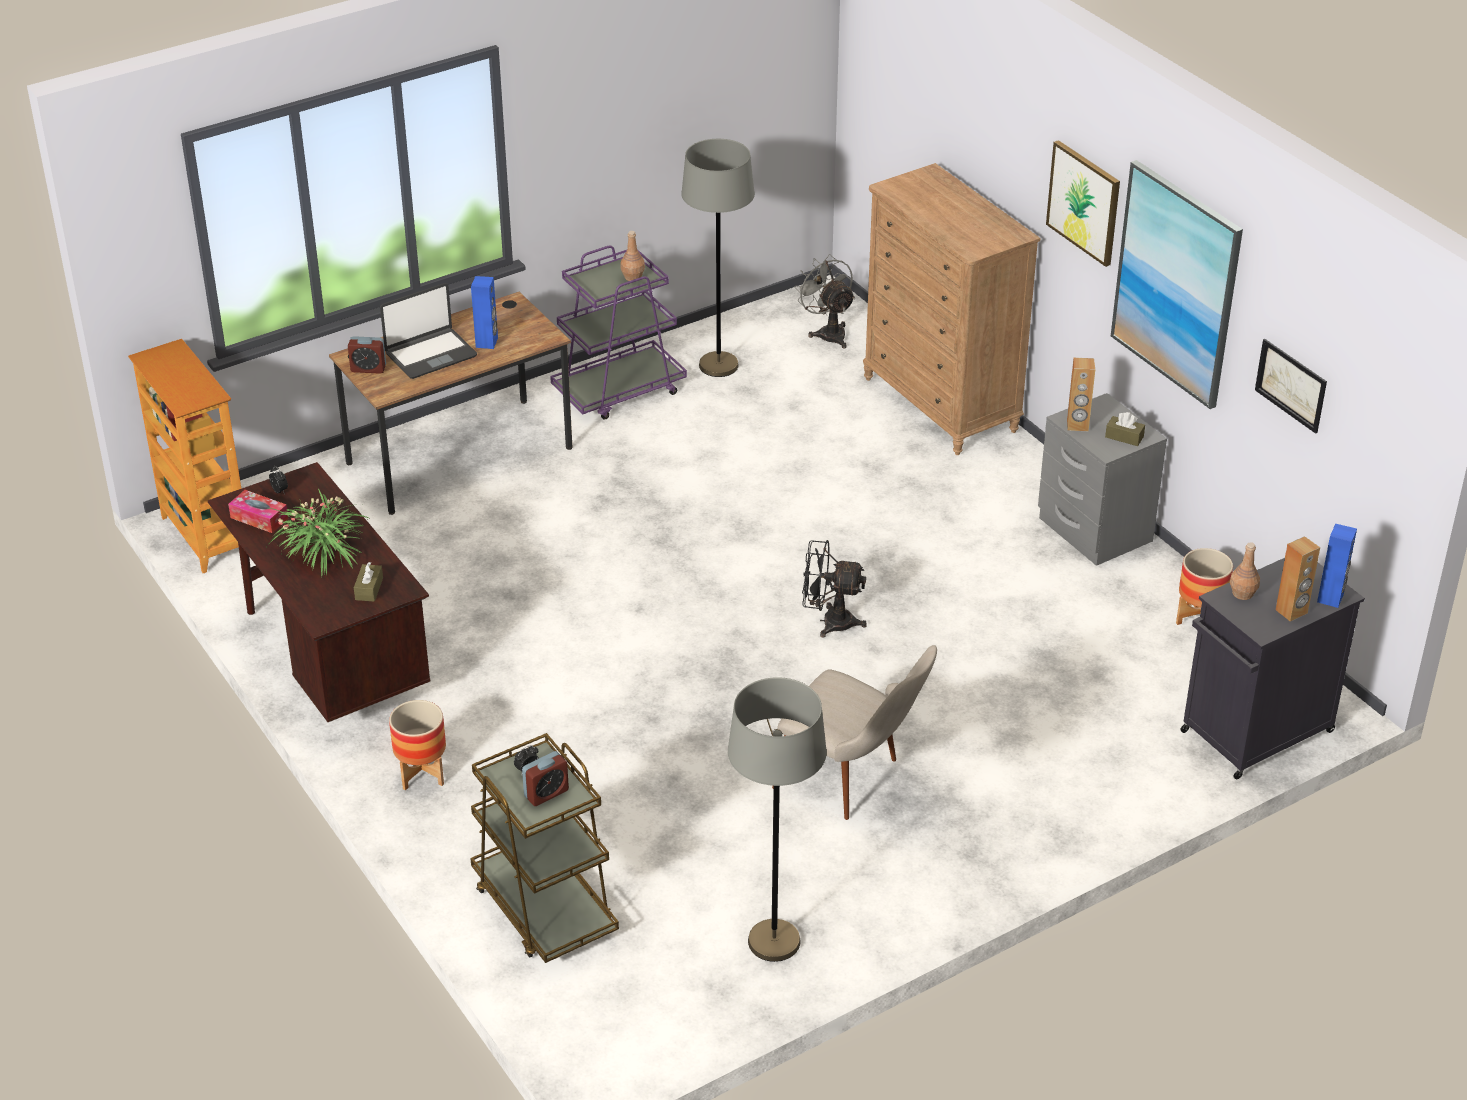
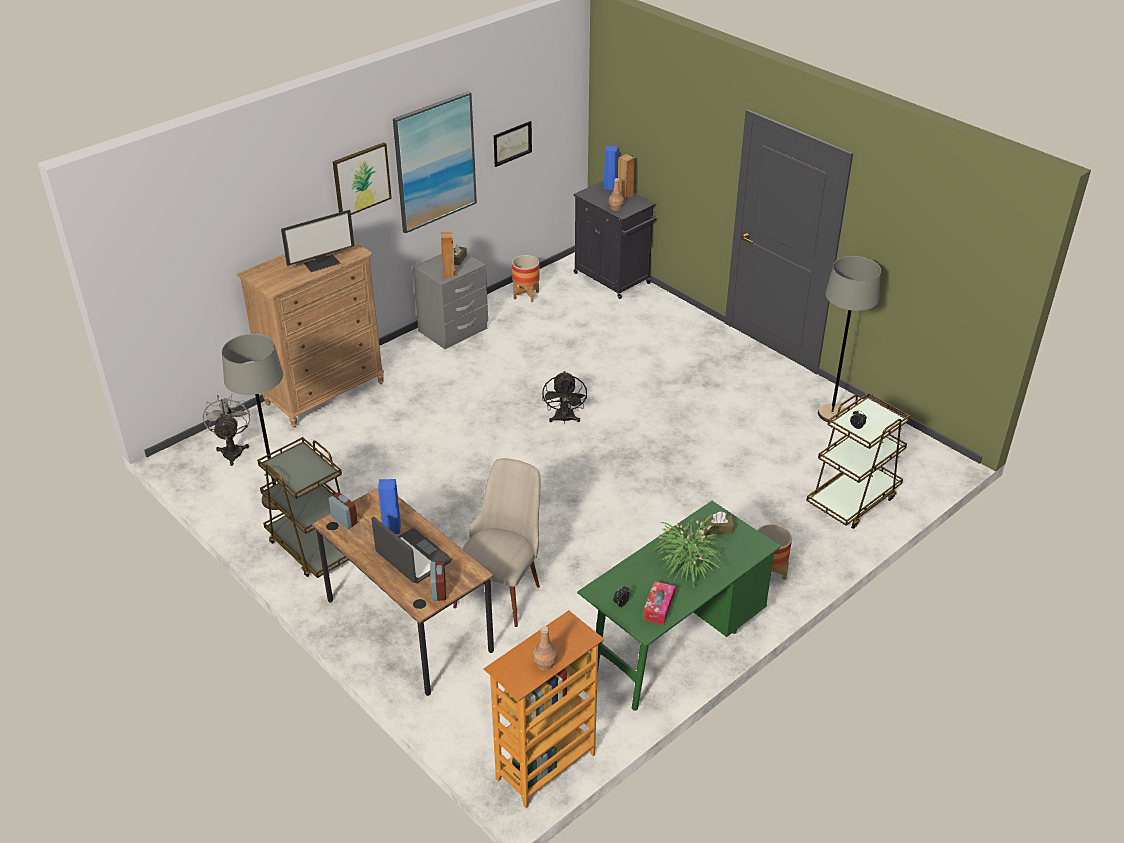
camera: 100 degrees left, 0 degrees up
brown desk [208,462,430,722] -> green desk [577,501,781,711]
alarm clock [522,751,569,806] -> alarm clock moved to [329,492,358,529]
purple cart [550,245,687,420] -> brown cart [257,437,349,578]
brown bottle [621,231,645,281] -> brown bottle moved to [533,626,558,670]
beige chair [772,645,937,820] -> beige chair moved to [453,458,540,627]
grey fan [794,254,855,349] -> grey fan turned 120 degrees clockwise [203,395,250,466]
none -> monitor [281,210,355,272]

